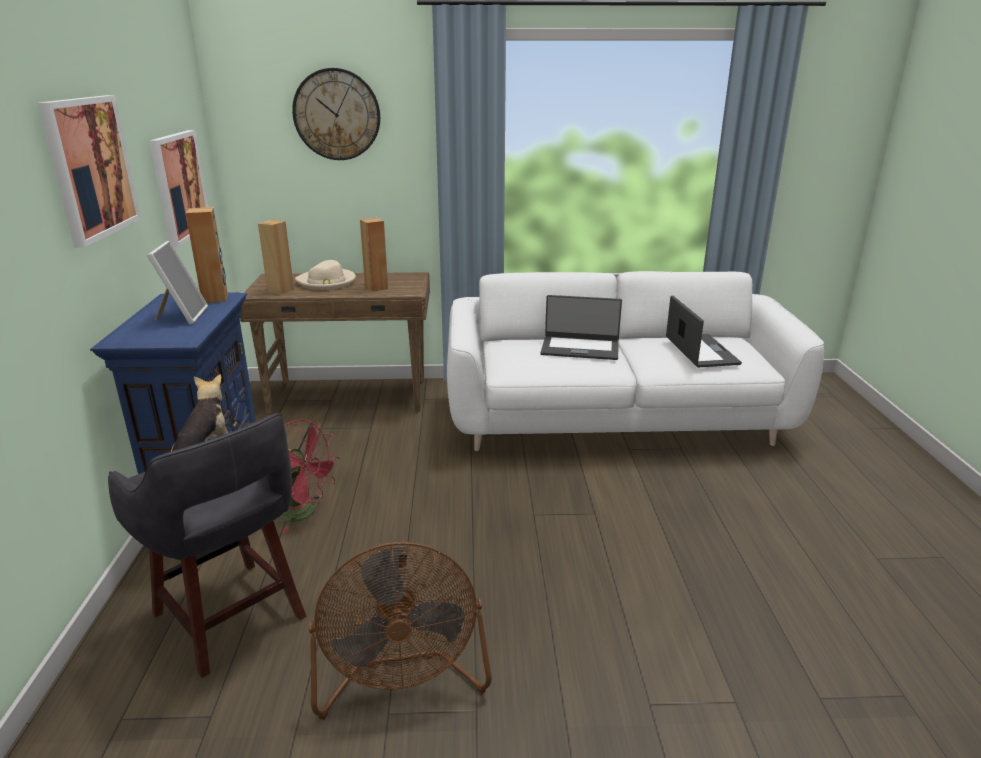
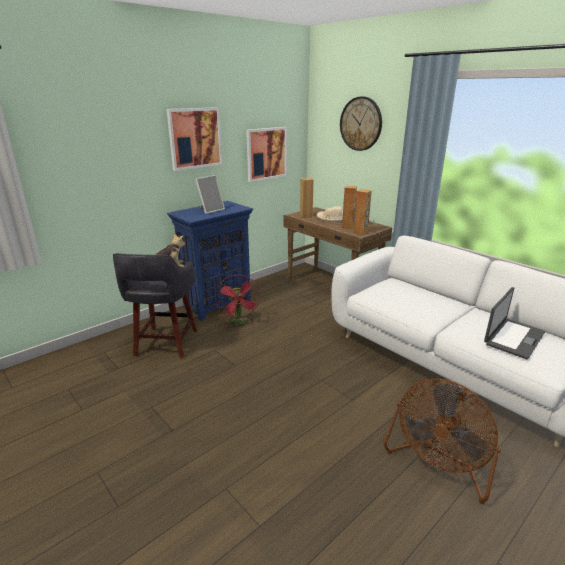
camera: 50 degrees right, 0 degrees up
brown speaker [186,207,228,303] -> brown speaker moved to [353,189,372,235]
brown fan [309,540,492,720] -> brown fan moved to [384,379,501,504]
laptop [541,295,622,360] -> none

